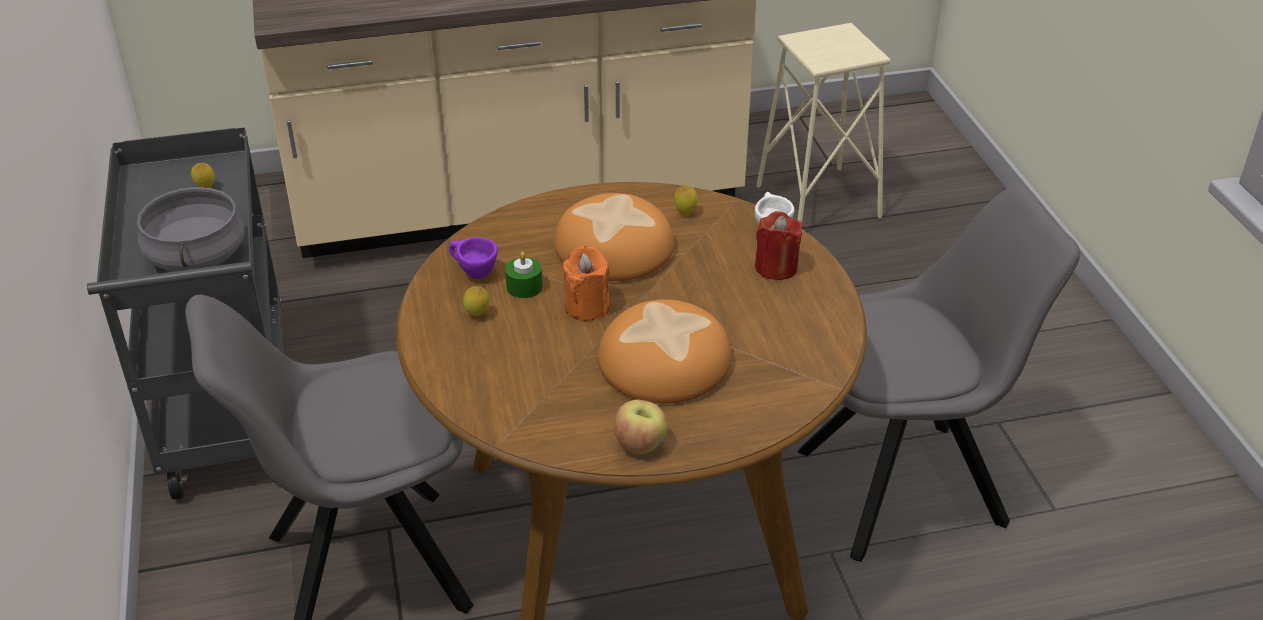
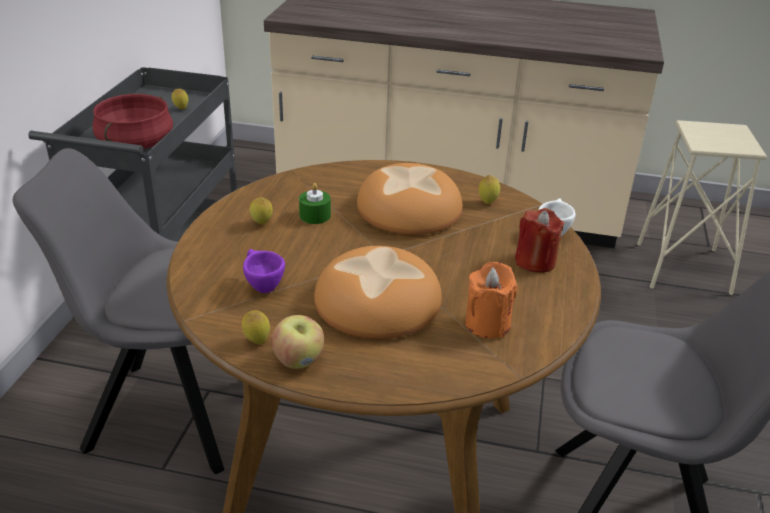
camera: 25 degrees right, 5 degrees down
grey cooking pot [137,185,244,271] -> red cooking pot [93,94,173,149]
purple cup [449,237,498,279] -> purple cup moved to [243,249,285,293]
orange candle [562,246,610,321] -> orange candle moved to [465,262,517,338]
none -> lemon [242,310,270,344]

